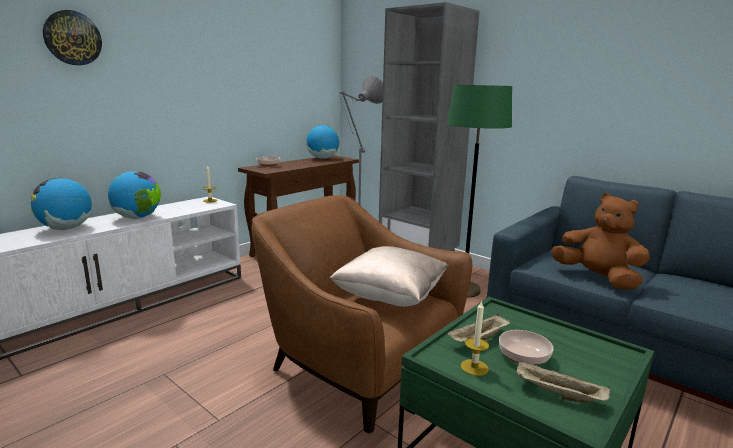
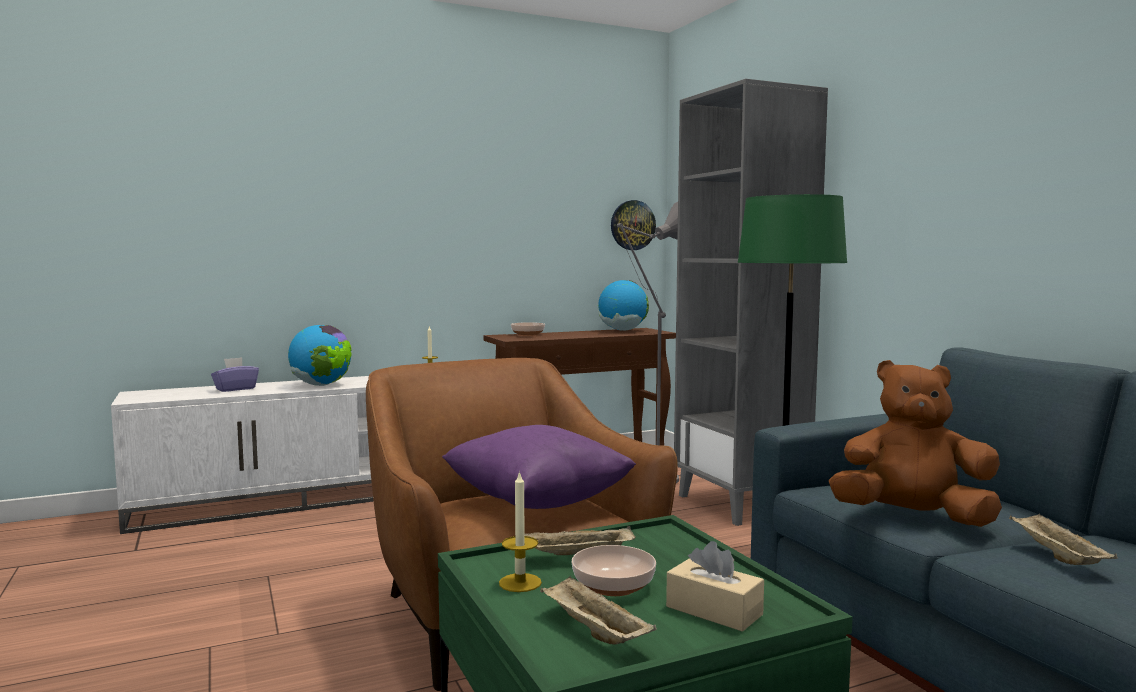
camera: 25 degrees right, 10 degrees down
globe [30,178,92,230] -> purple tissue box [211,357,259,392]
wall clock [43,10,102,65] -> wall clock moved to [611,200,656,250]
beige pillow [329,246,449,307] -> purple pillow [442,425,636,509]
brown plush toy [551,193,650,289] -> brown plush toy turned 60 degrees counterclockwise [829,360,1002,527]
none -> beige tissue box [666,541,764,632]
none -> beige tray [1009,513,1118,565]

